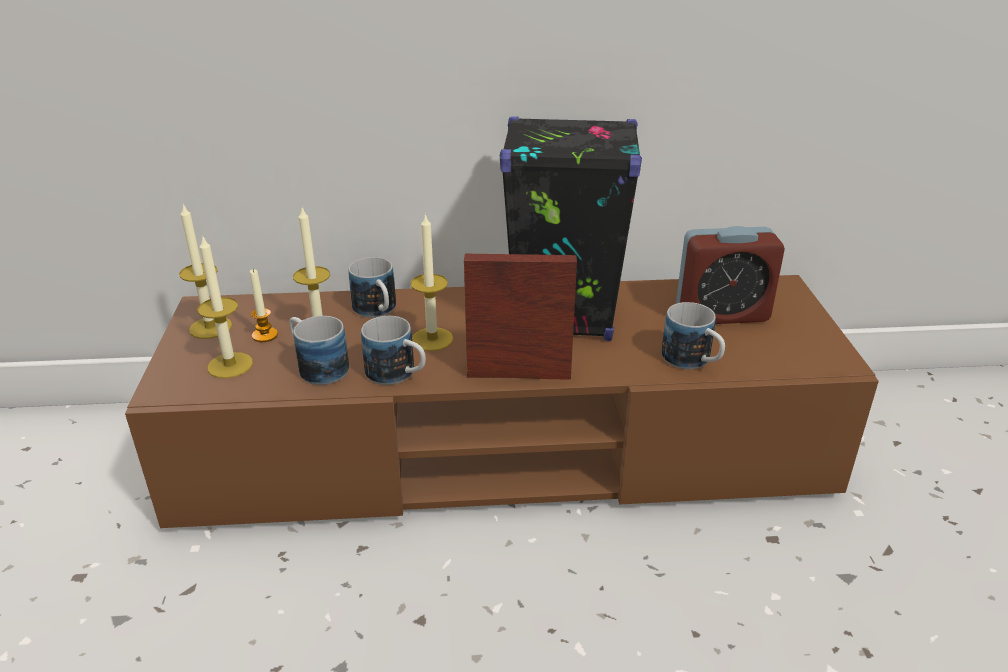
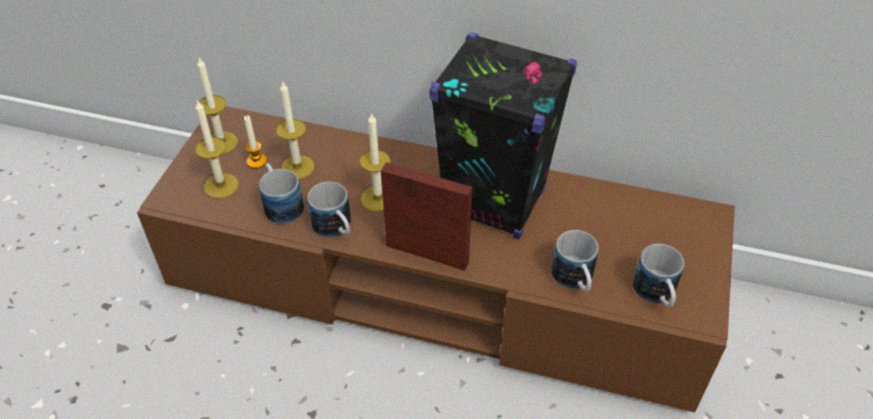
camera: 20 degrees right, 15 degrees up
mug [348,257,396,318] -> mug moved to [633,244,684,307]
alarm clock [676,226,785,324] -> none

